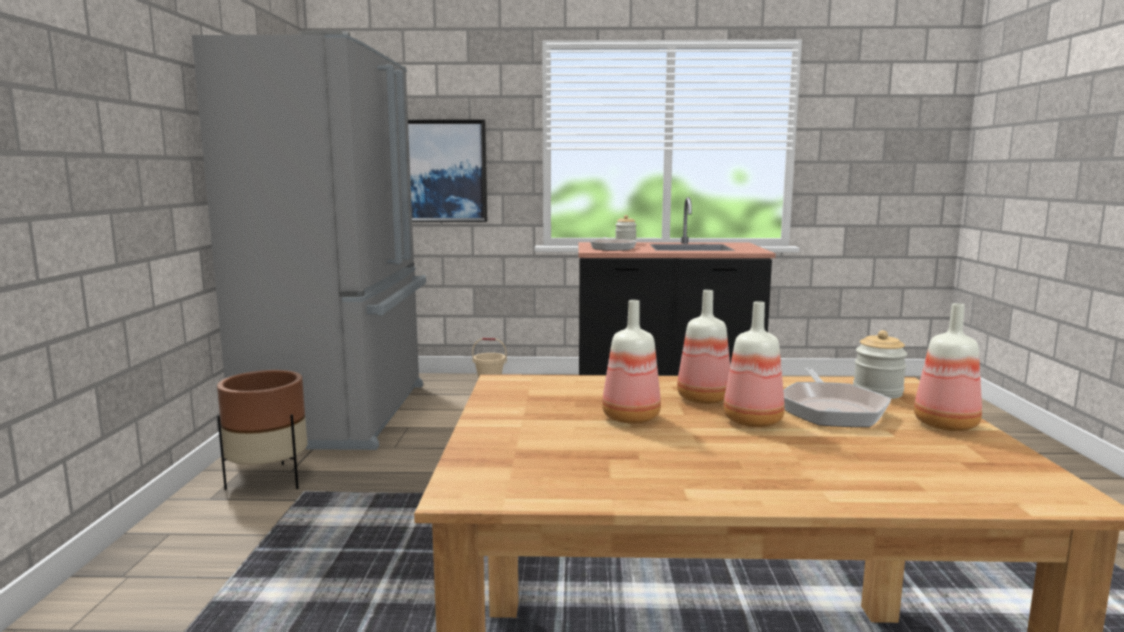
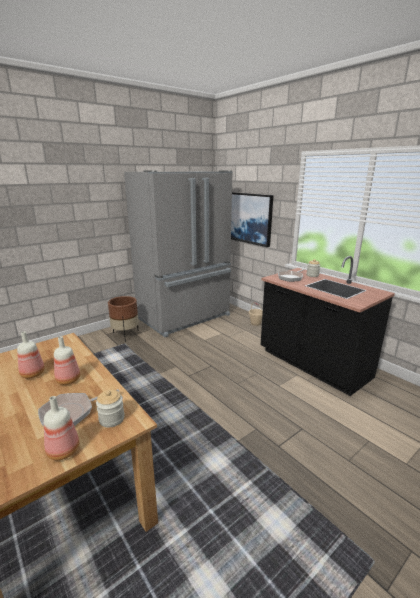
camera: 50 degrees right, 10 degrees up
bottle [723,301,785,427] -> none

